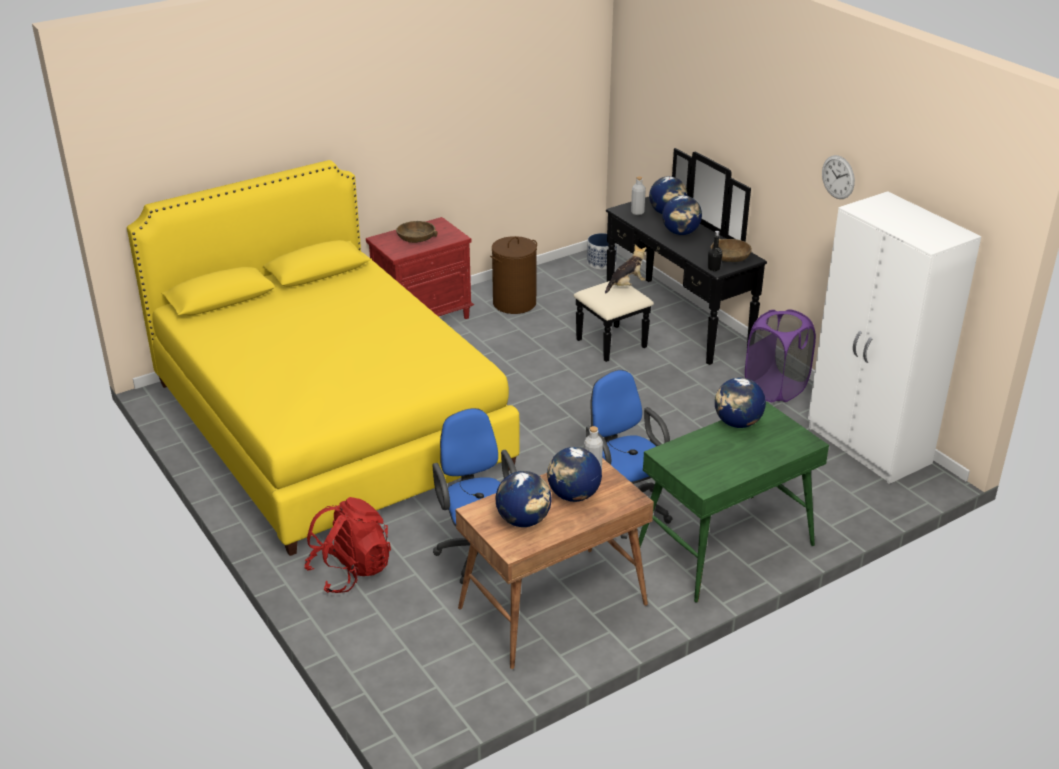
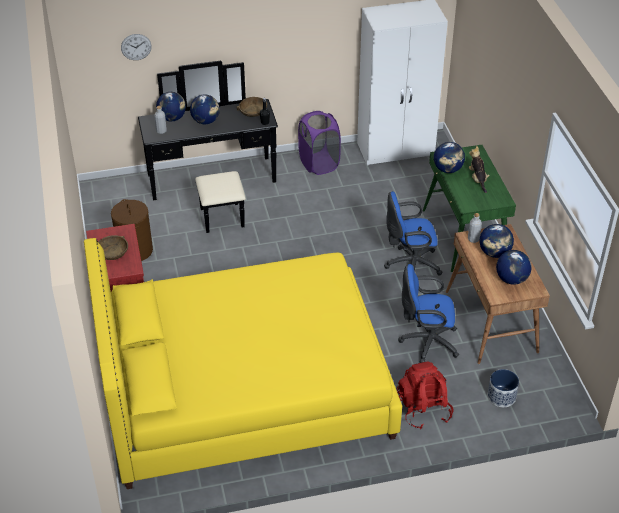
camera: 70 degrees left, 10 degrees up
planter [587,233,617,270] -> planter moved to [487,369,519,407]
plush toy [605,245,646,294] -> plush toy moved to [469,146,489,193]
wall clock [822,155,855,199] -> wall clock moved to [121,34,152,60]

